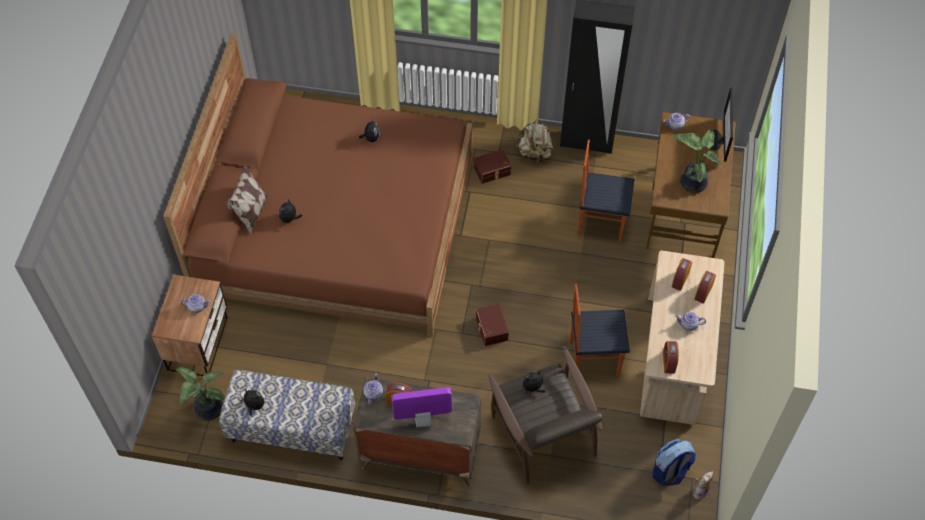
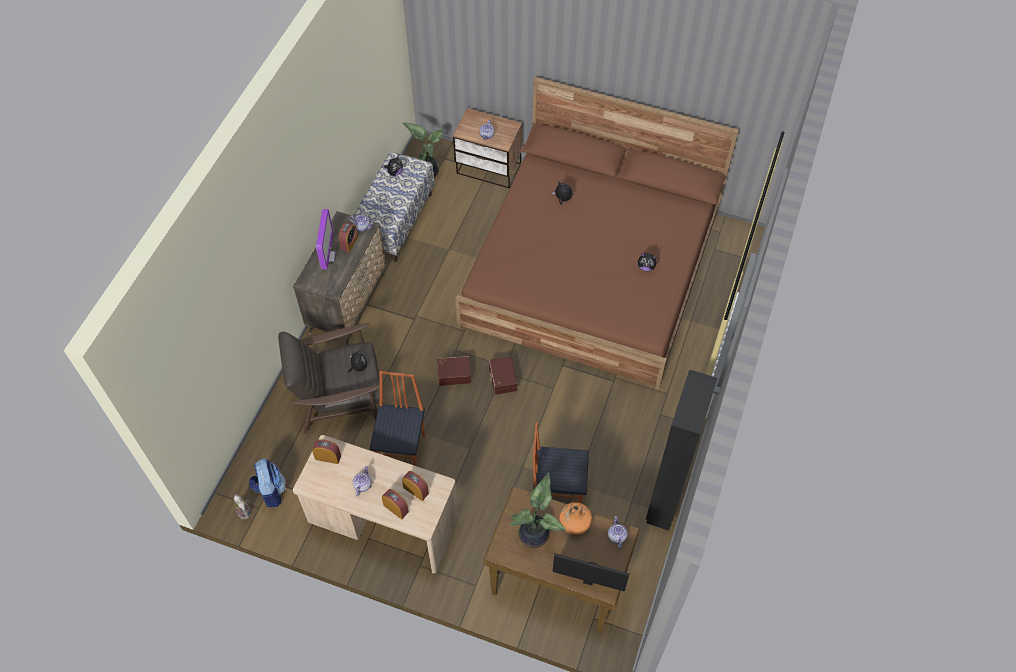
camera: 100 degrees right, 0 degrees up
pillow [226,165,268,235] -> none
brown storage box [474,149,511,184] -> brown storage box moved to [489,356,517,395]
beige backpack [516,119,553,163] -> none
chair [578,140,635,242] -> chair turned 105 degrees counterclockwise [533,422,589,504]
none -> orange bottle [559,502,592,535]

